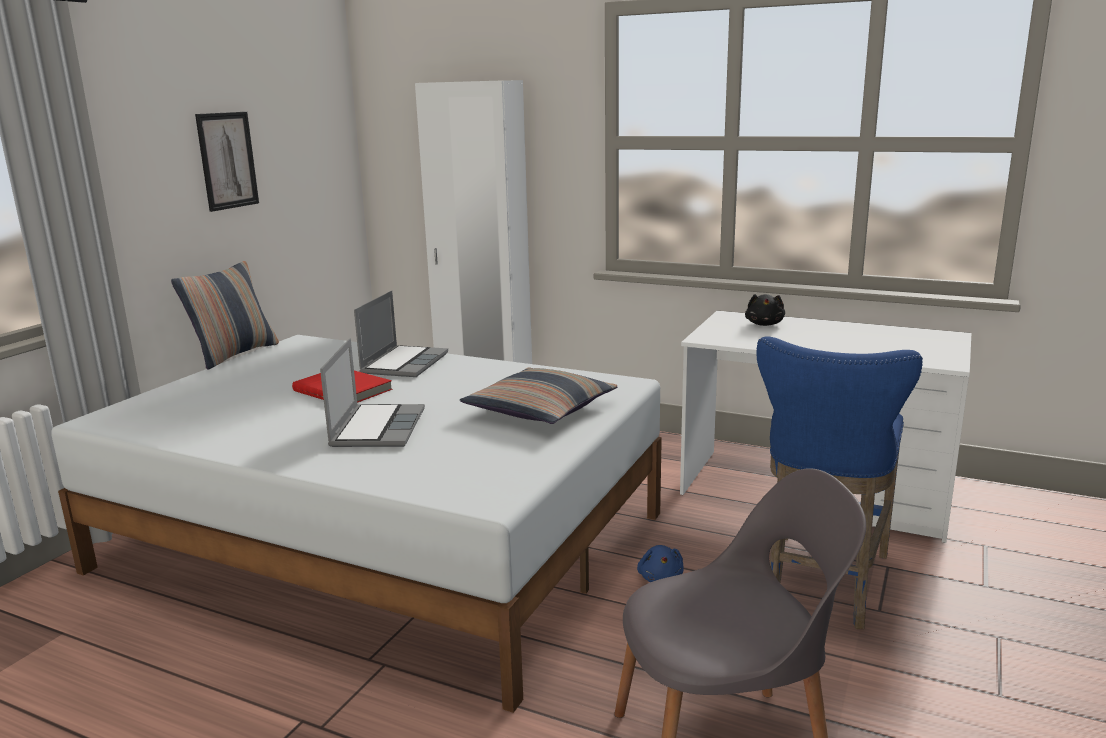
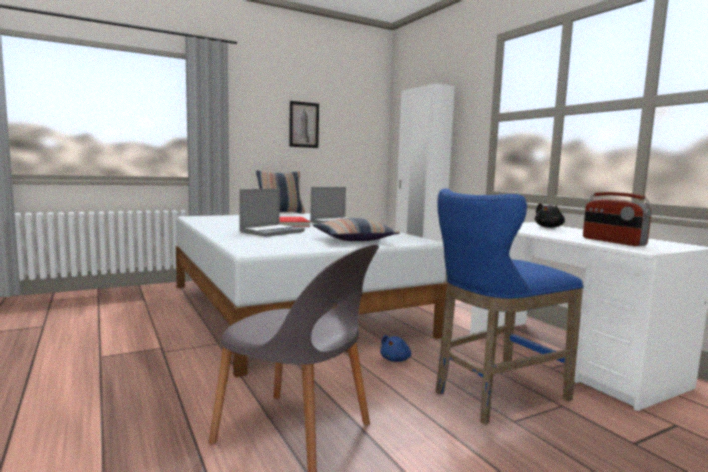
camera: 35 degrees right, 10 degrees down
none -> radio [583,192,652,246]

